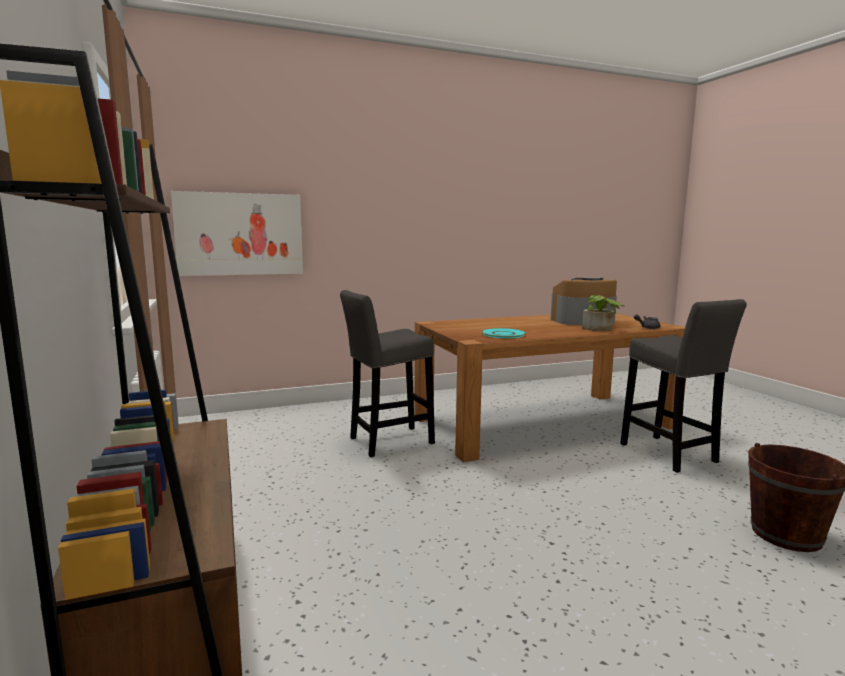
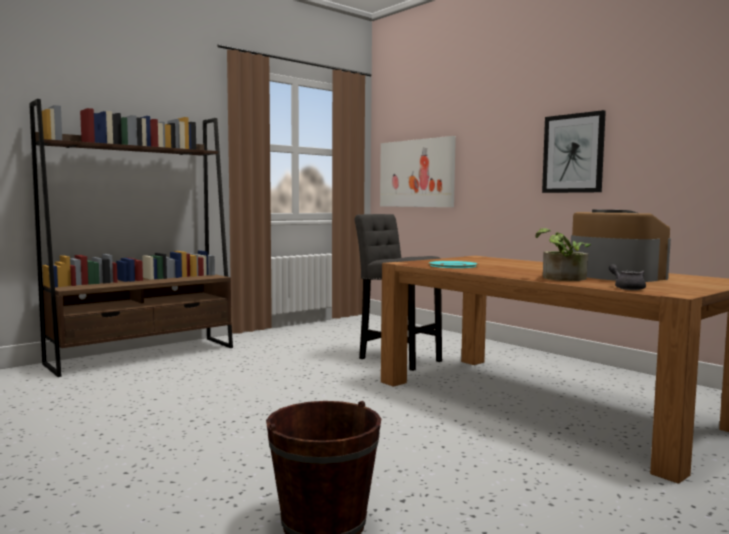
camera: 70 degrees right, 5 degrees down
grey stool [620,299,747,473] -> none
none -> picture [542,110,606,193]

